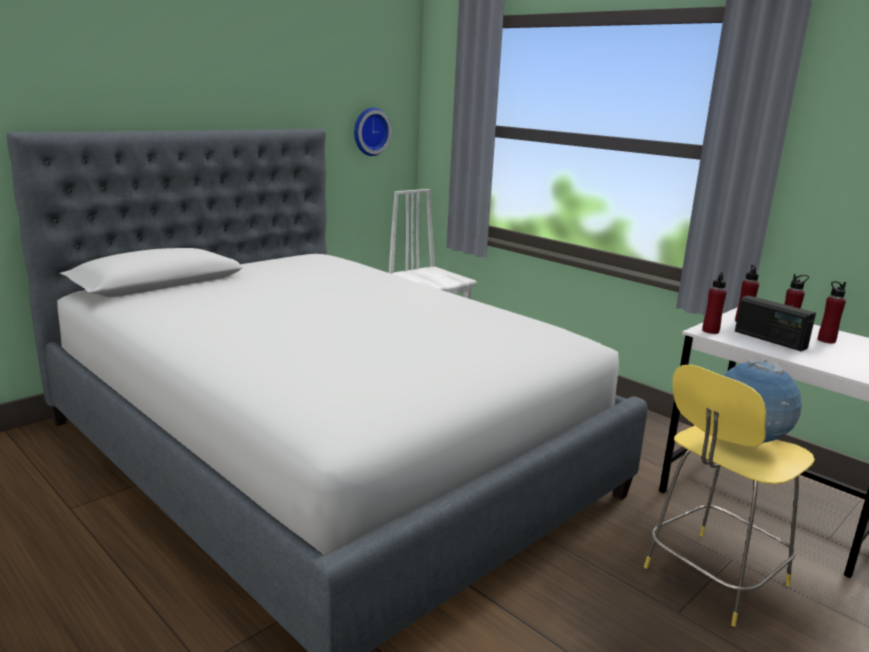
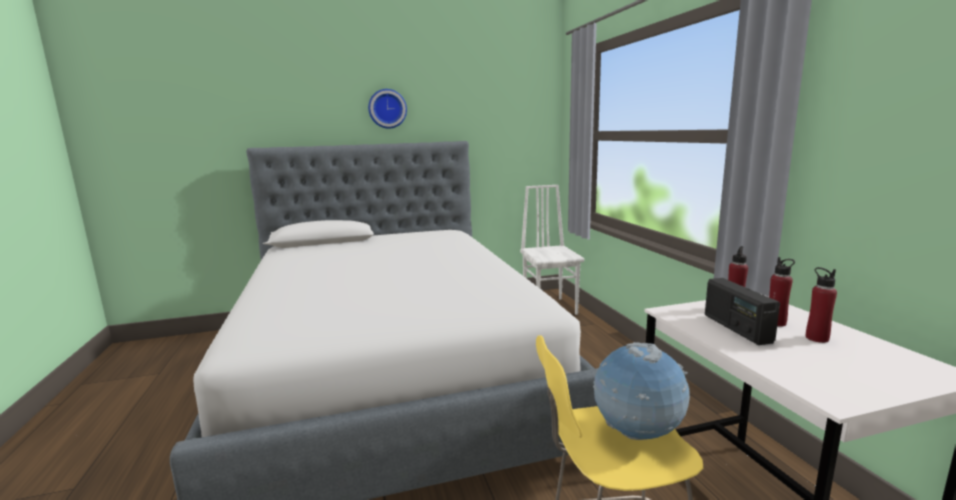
camera: 30 degrees right, 5 degrees down
wall clock [354,108,392,156] -> wall clock moved to [368,89,407,129]
red bottle [702,272,727,334] -> none

